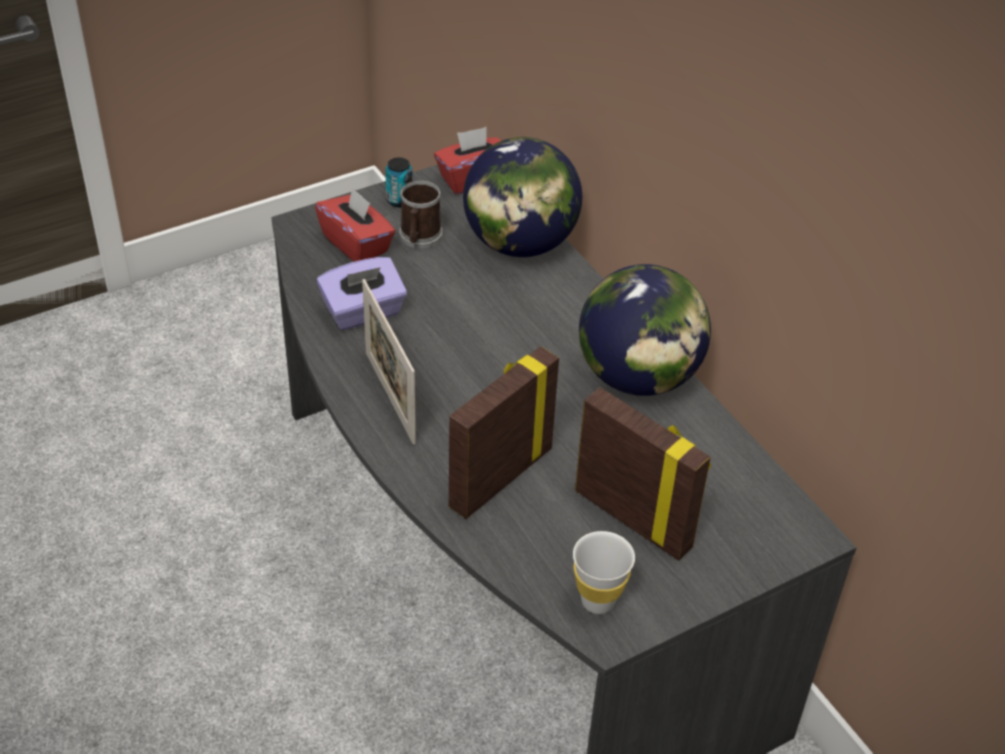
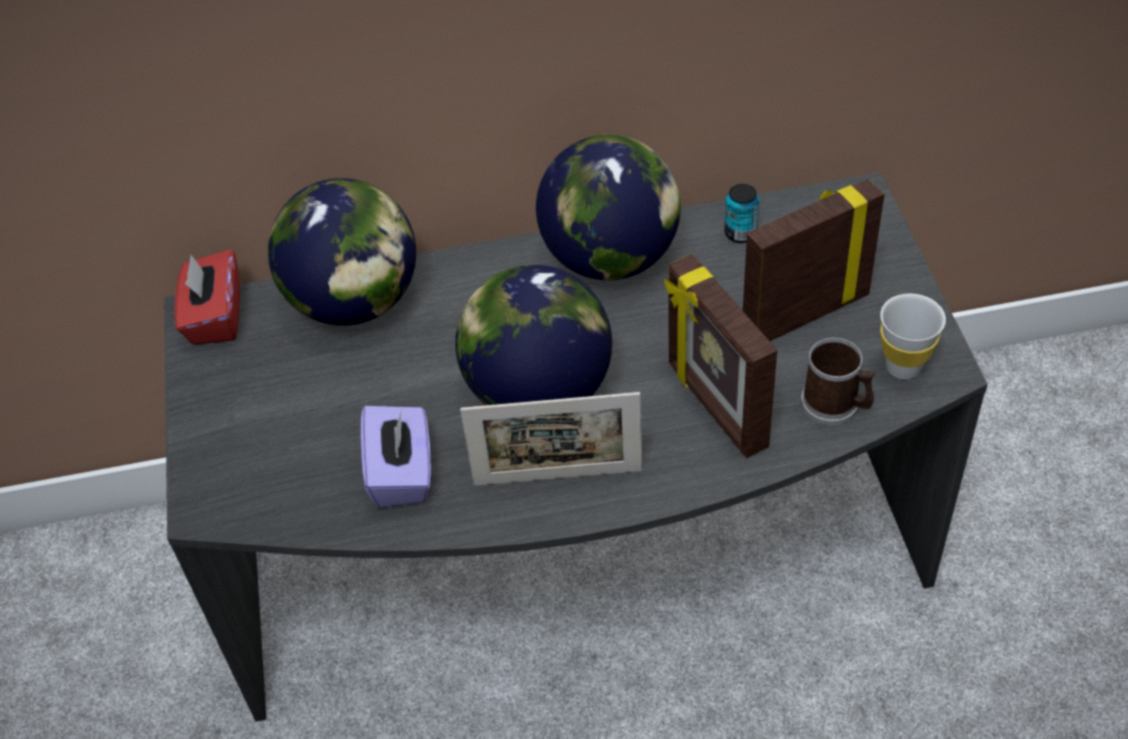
camera: 65 degrees left, 5 degrees up
red tissue box [315,187,396,262] -> none
can [385,157,413,207] -> can moved to [725,184,759,243]
mug [399,181,443,249] -> mug moved to [801,338,875,426]
none -> globe [455,265,612,405]

